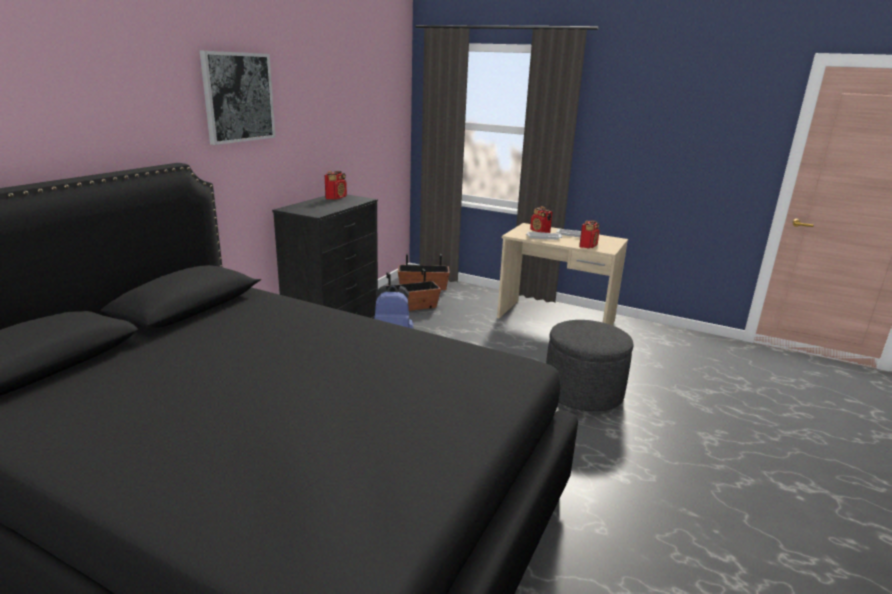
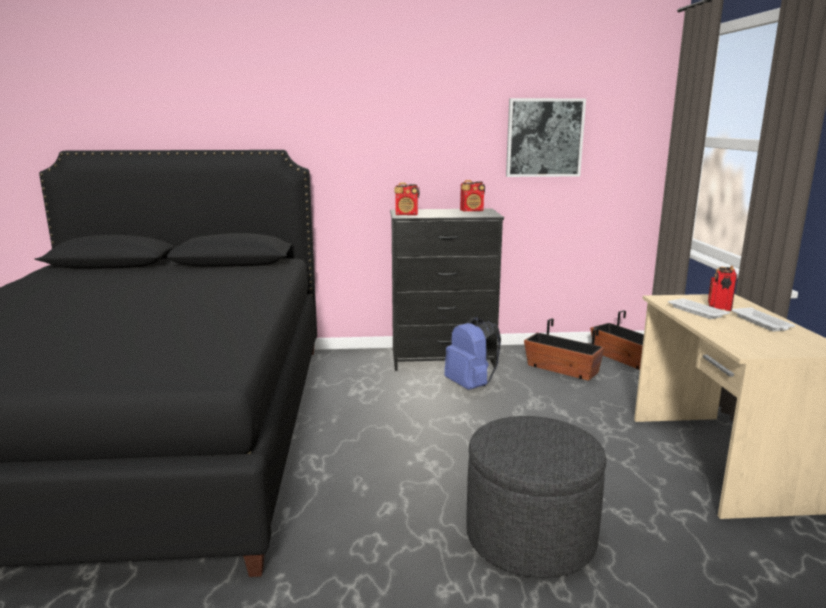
camera: 60 degrees right, 5 degrees down
picture [200,51,276,145] -> picture moved to [506,98,586,177]
radio [579,220,600,249] -> radio moved to [394,183,420,215]

